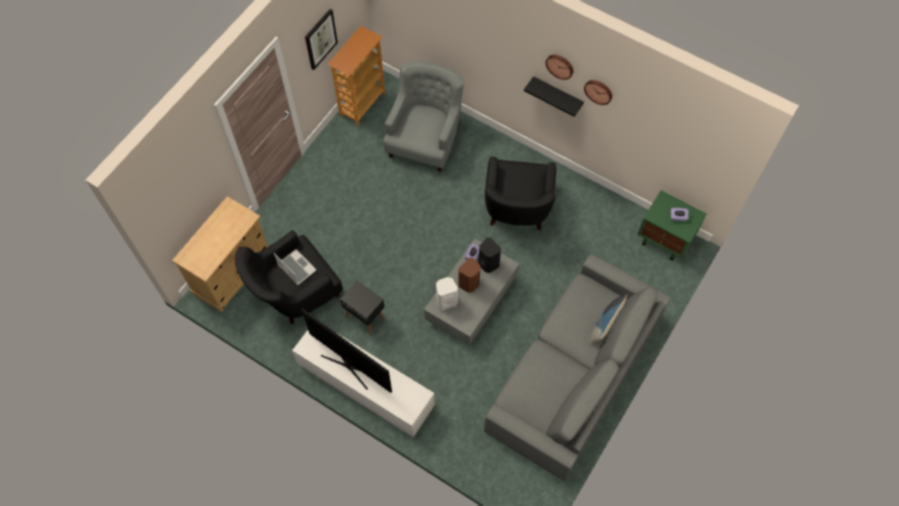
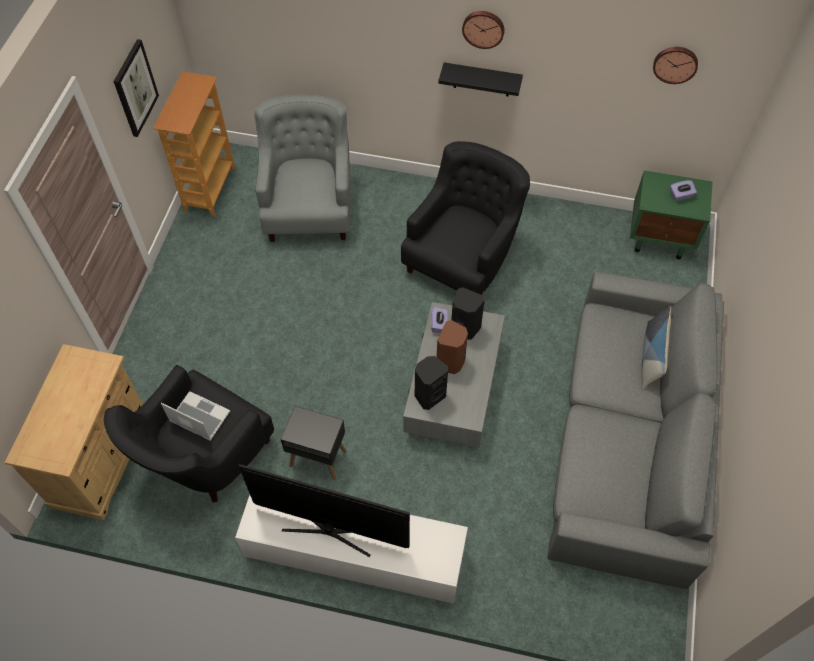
camera: 20 degrees left, 5 degrees down
white speaker [436,277,458,311] -> black speaker [415,356,448,410]
black armchair [485,157,556,230] -> black armchair turned 135 degrees counterclockwise [401,141,530,295]
wall clock [584,80,612,105] -> wall clock moved to [653,47,698,84]

